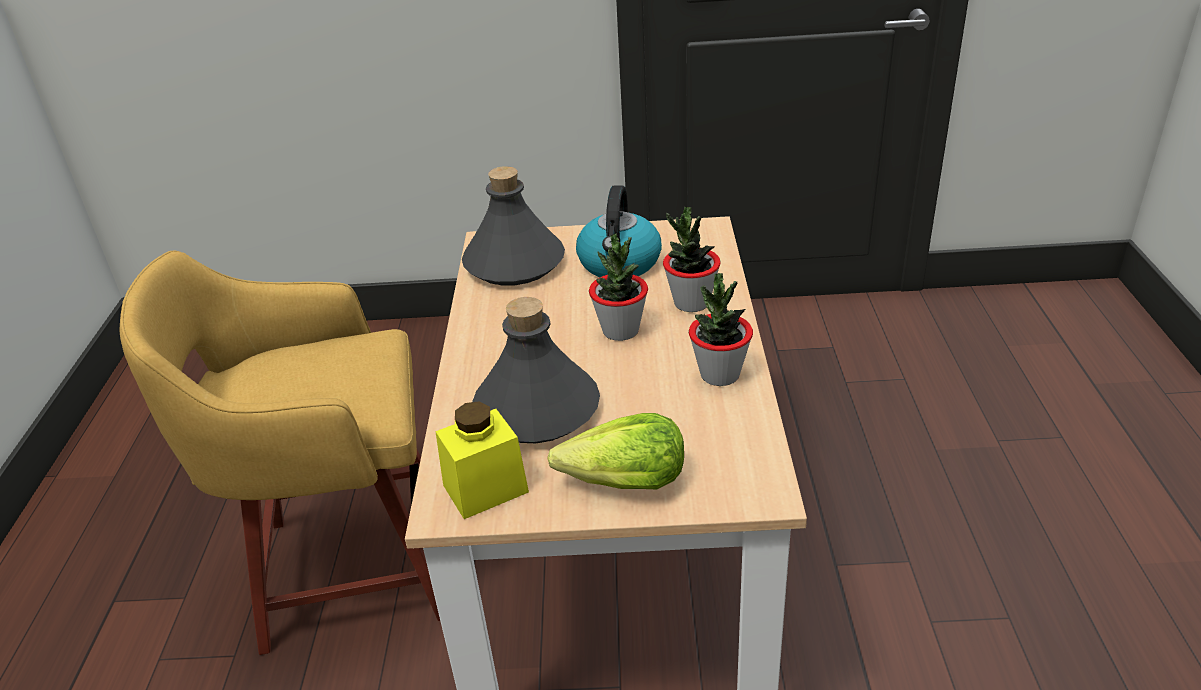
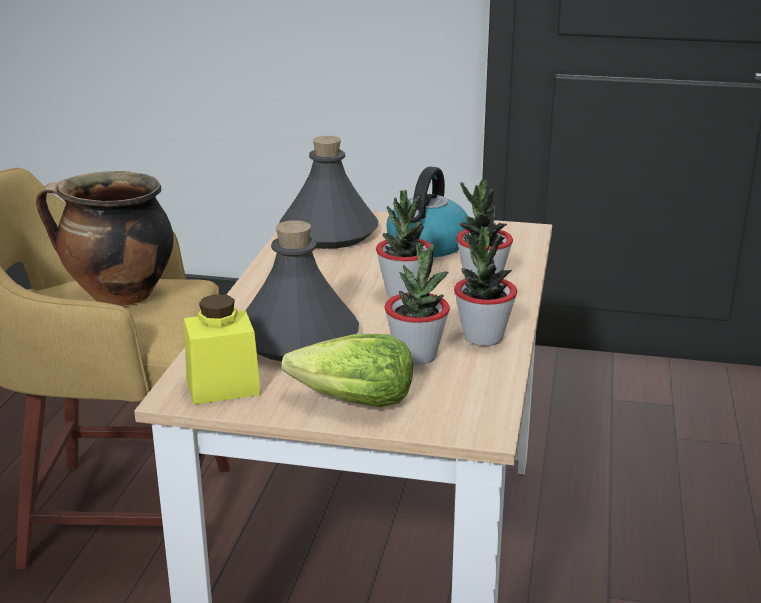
camera: 10 degrees right, 10 degrees down
none -> cooking pot [36,171,173,306]
none -> potted plant [384,242,450,365]

